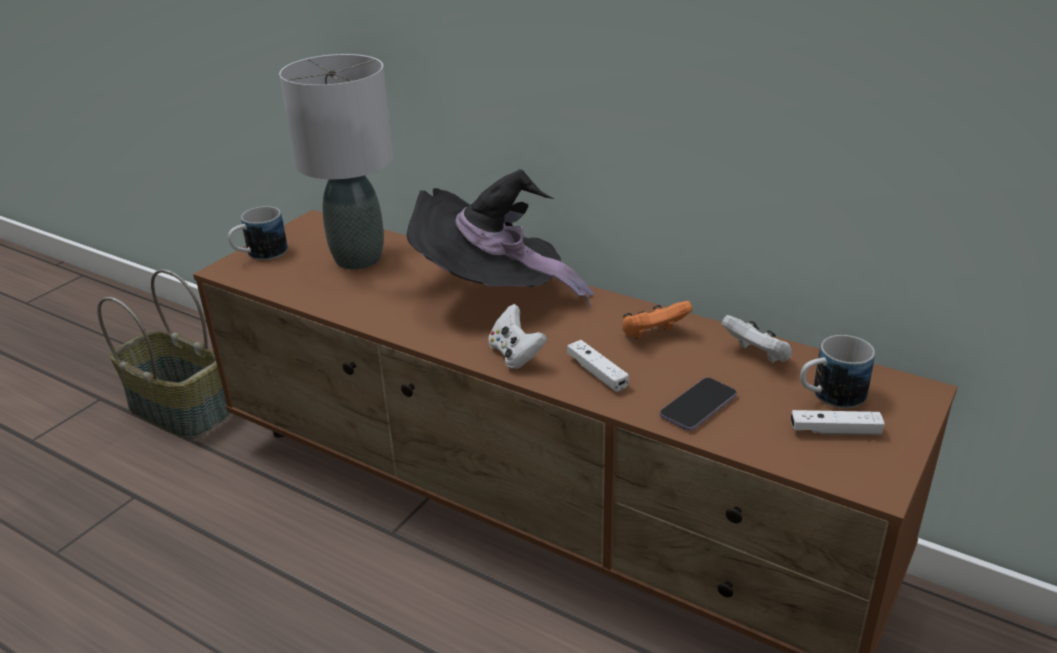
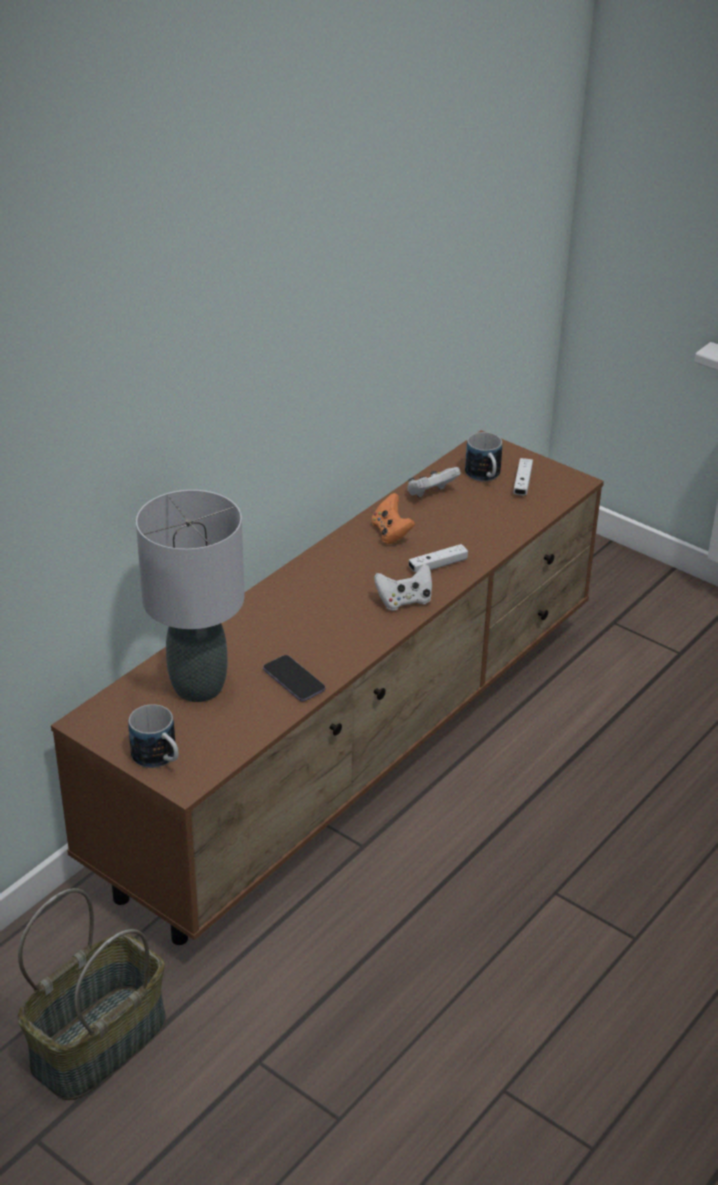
camera: 85 degrees left, 5 degrees up
black hat [407,169,594,308] -> none
phone [660,378,737,431] -> phone moved to [263,655,326,702]

